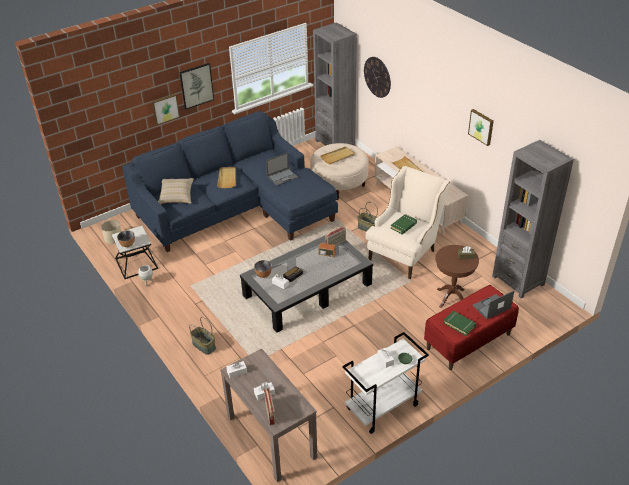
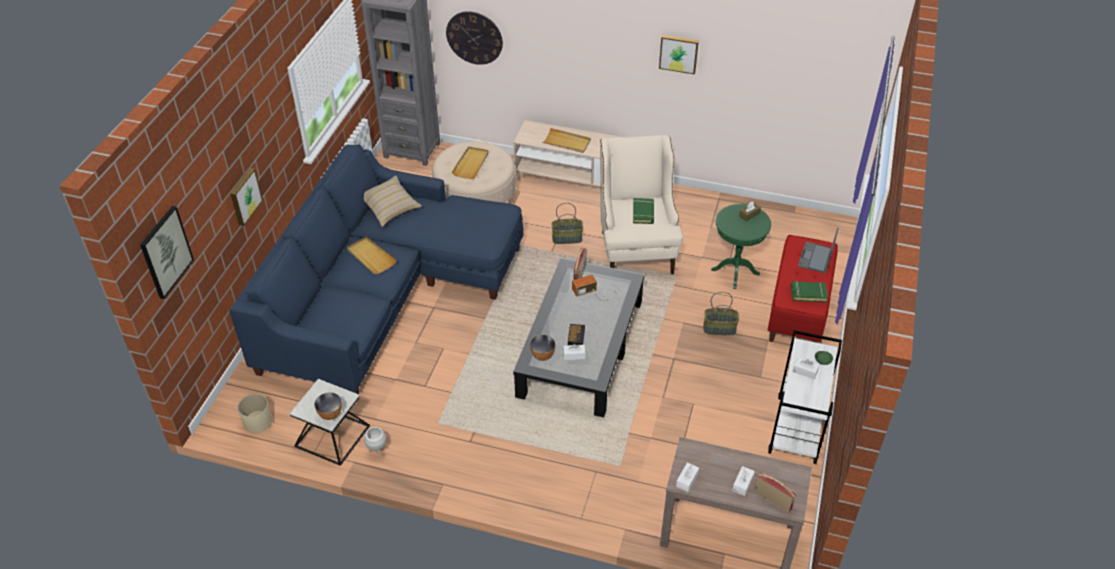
camera: 40 degrees left, 5 degrees up
beige pillow [158,178,194,204] -> beige pillow moved to [364,176,422,227]
picture [179,63,214,109] -> picture moved to [140,206,194,299]
basket [189,317,216,355] -> basket moved to [703,292,739,335]
laptop [266,153,298,186] -> none
brown side table [435,245,479,308] -> green side table [711,204,771,289]
grey bookcase [492,140,574,299] -> none

